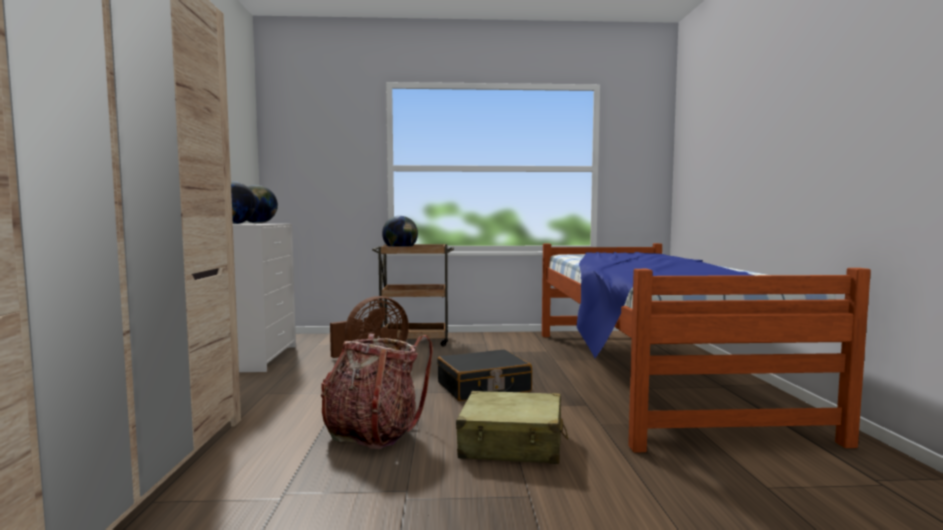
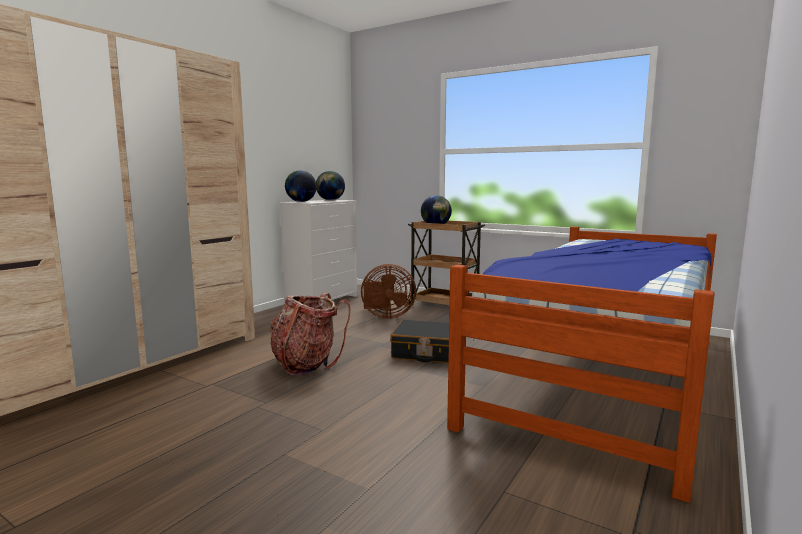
camera: 35 degrees right, 5 degrees up
beige suitcase [456,391,568,464] -> none

